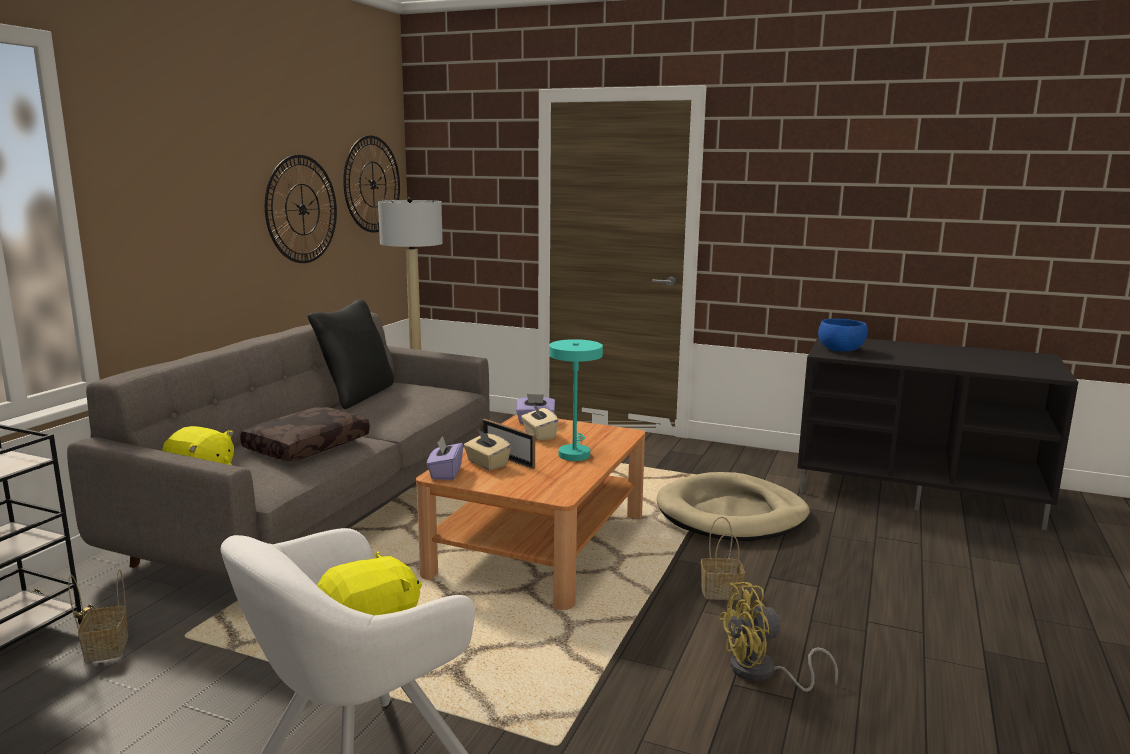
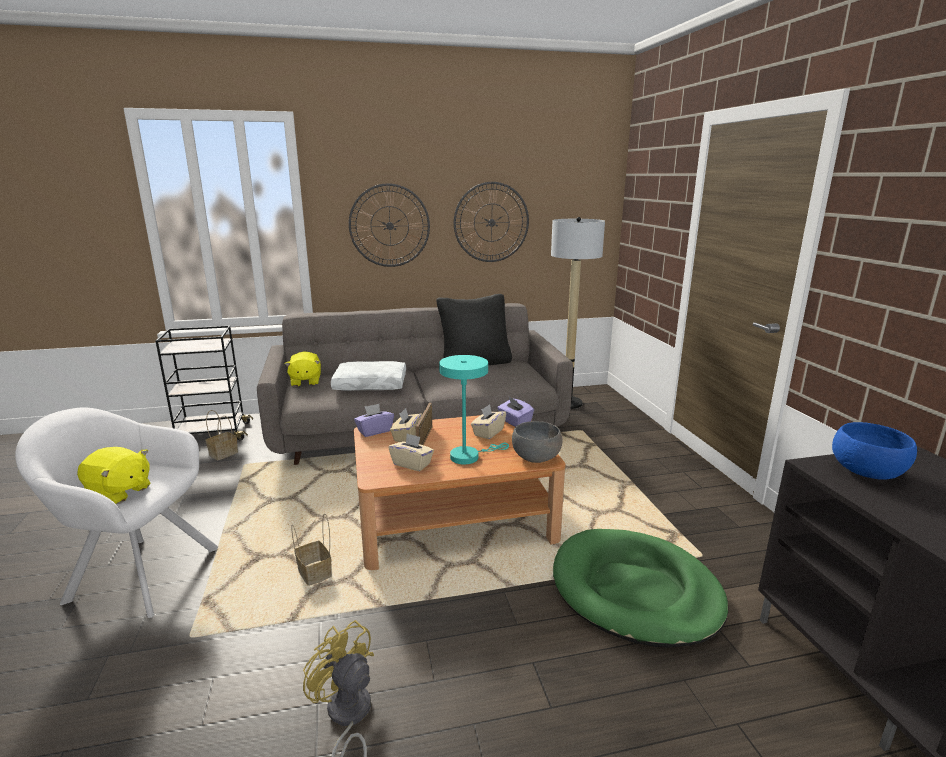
camera: 55 degrees right, 5 degrees up
brown pillow [240,407,370,461] -> white pillow [331,361,406,391]
wall clock [343,135,400,233] -> wall clock moved to [349,183,430,267]
beige dog bed [657,472,810,541] -> green dog bed [553,529,728,648]
basket [701,517,745,600] -> basket moved to [291,513,332,586]
none -> beige tissue box [389,433,434,471]
none -> grey bowl [512,421,562,463]

